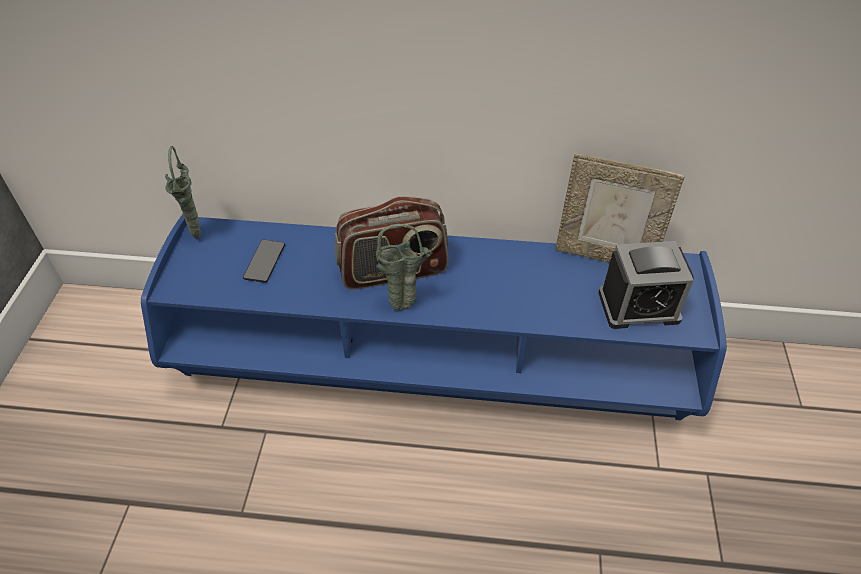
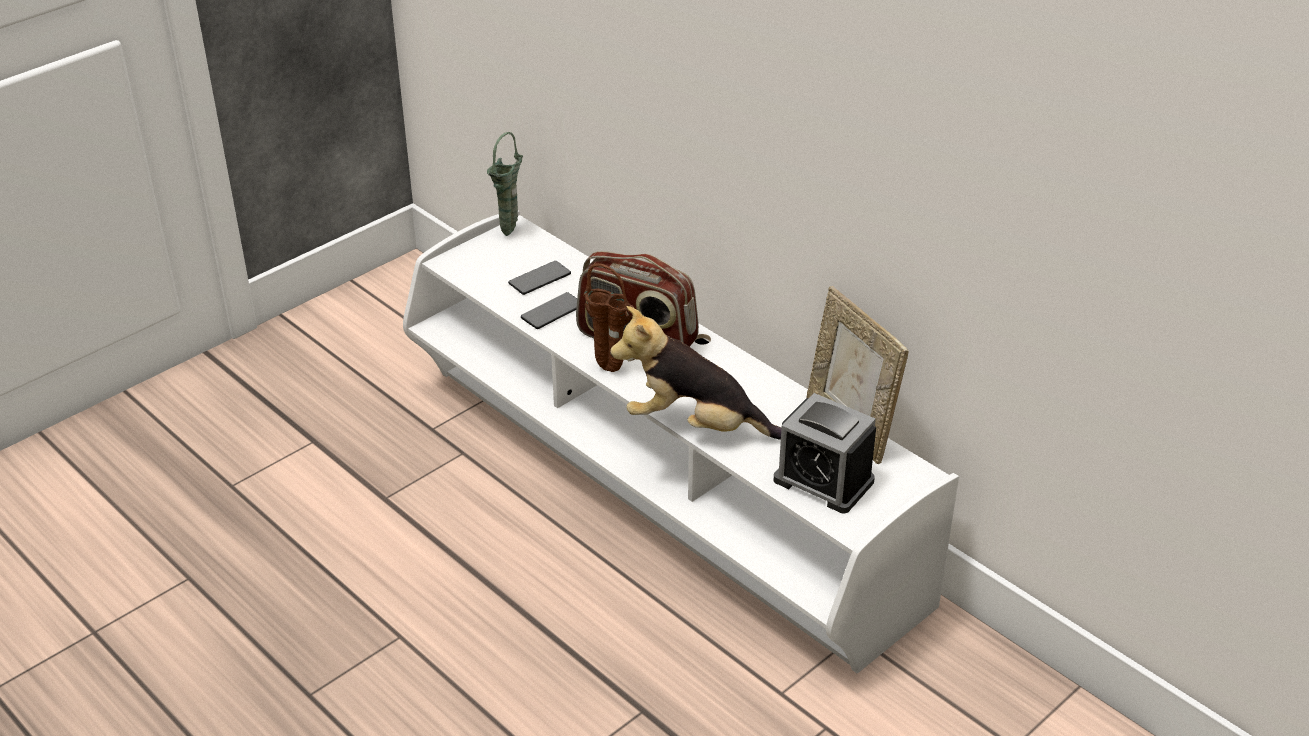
camera: 40 degrees right, 10 degrees down
blue tv stand [141,214,727,420] -> white tv stand [403,210,959,673]
green vase [376,224,432,311] -> brown vase [583,263,634,372]
none -> phone [521,292,577,329]
none -> plush toy [610,306,781,440]

